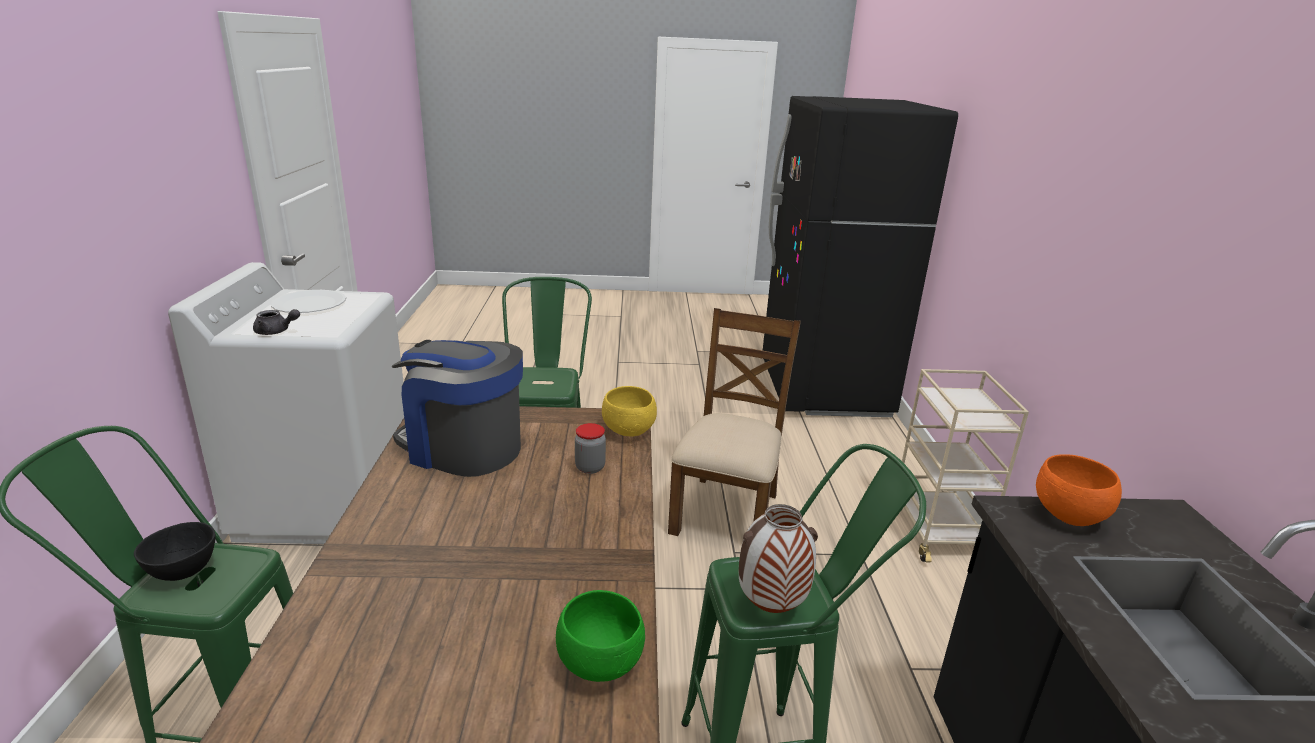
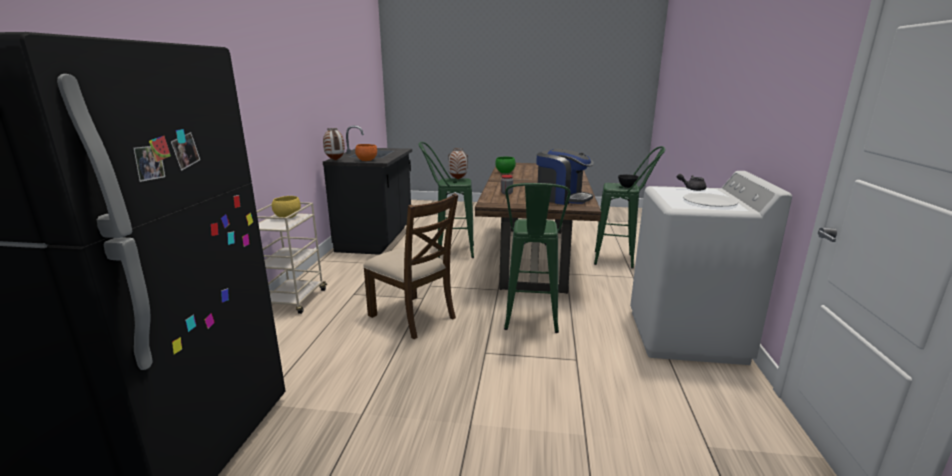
camera: 170 degrees left, 5 degrees down
yellow bowl [602,386,657,437] -> yellow bowl moved to [272,196,301,219]
brown chair [668,308,801,536] -> brown chair turned 75 degrees counterclockwise [363,193,458,339]
none -> vase [323,128,345,161]

